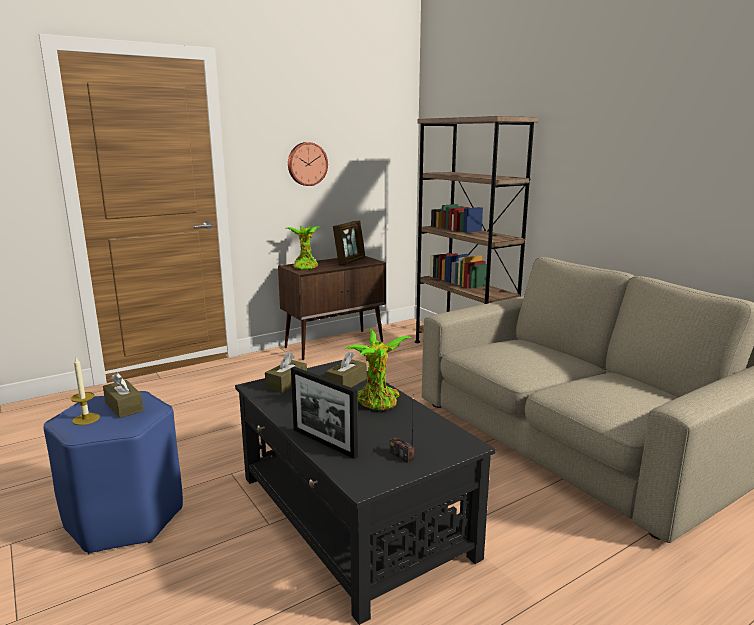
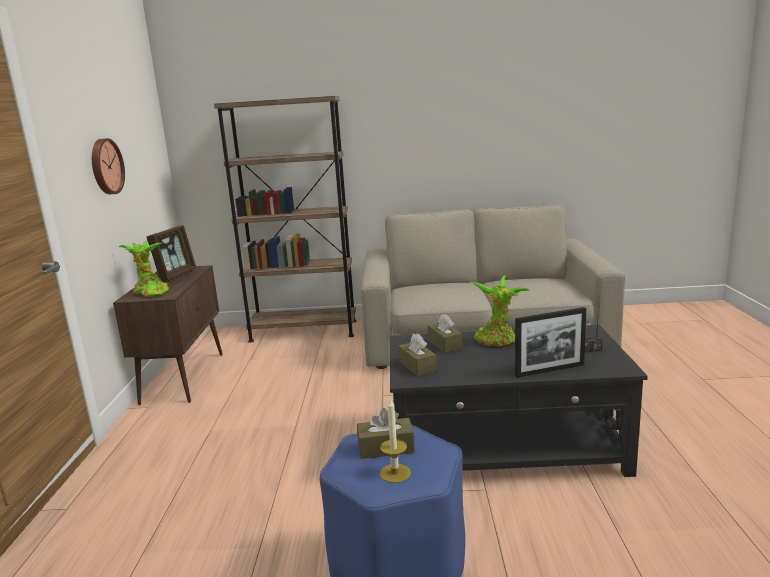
camera: 55 degrees left, 0 degrees up
picture frame [333,221,365,265] -> picture frame turned 45 degrees clockwise [146,225,196,281]

